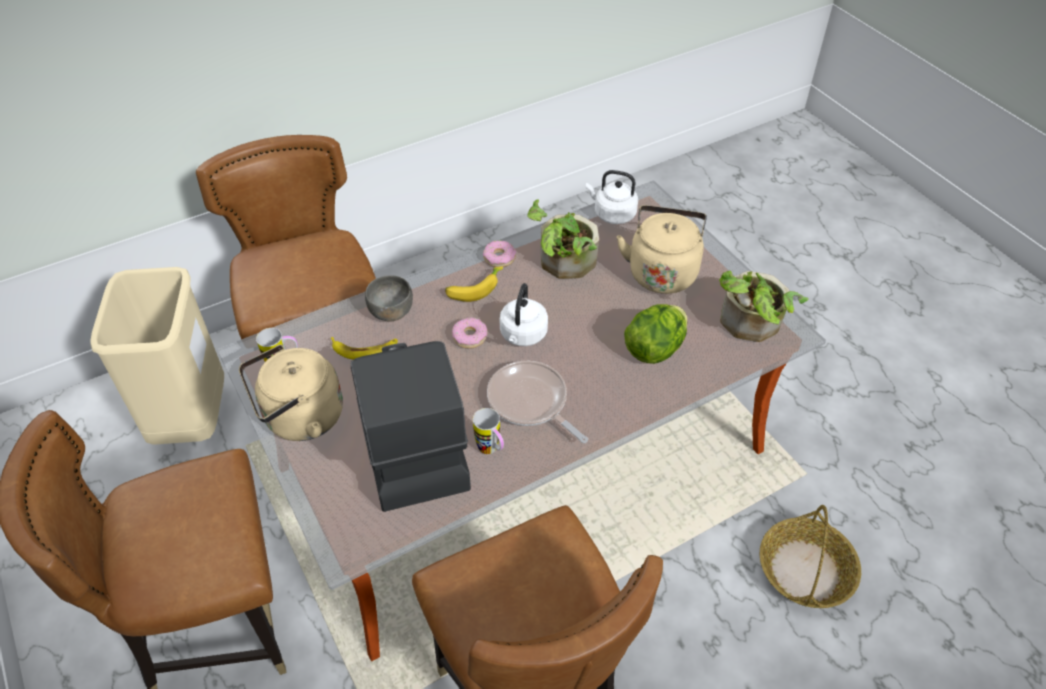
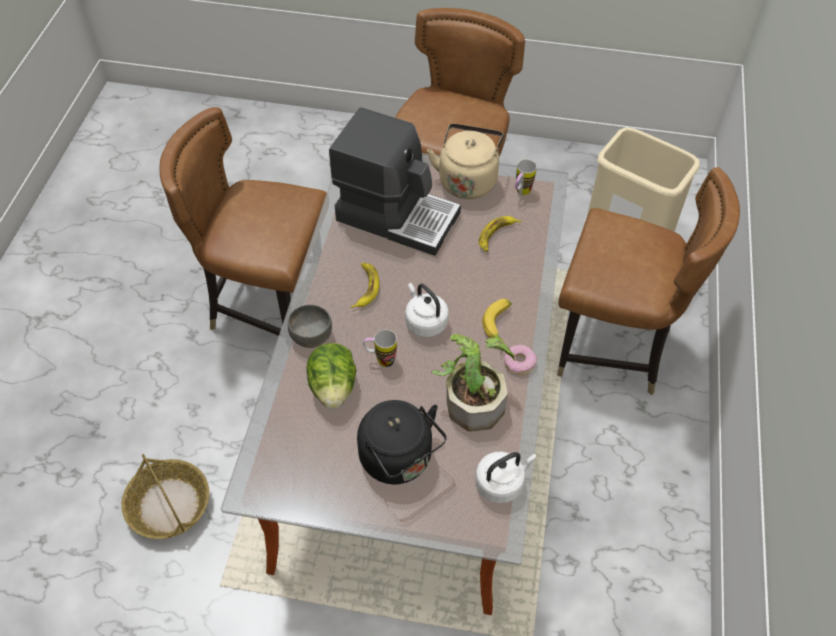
camera: 130 degrees right, 5 degrees up
grey bowl [365,275,413,321] -> grey bowl moved to [288,305,332,348]
donut [452,317,487,348] -> none
mug [473,408,504,454] -> mug moved to [363,330,397,367]
frying pan [487,361,588,443] -> banana [351,263,379,308]
beige kettle [617,205,707,294] -> black kettle [357,400,447,484]
potted plant [719,271,808,342] -> none

